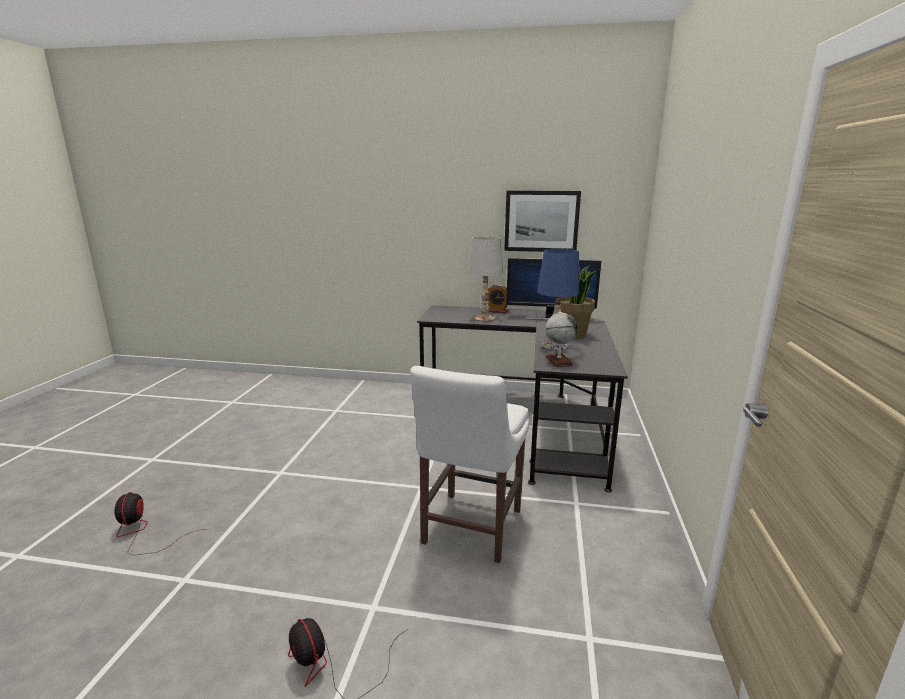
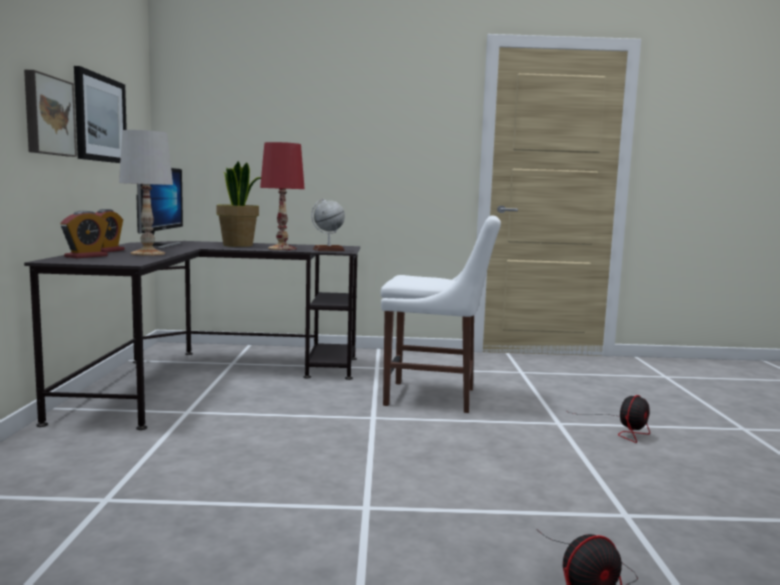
camera: 100 degrees left, 10 degrees down
blue table lamp [538,249,580,351] -> red table lamp [260,142,305,250]
none -> picture [24,70,77,157]
none -> alarm clock [61,211,108,258]

